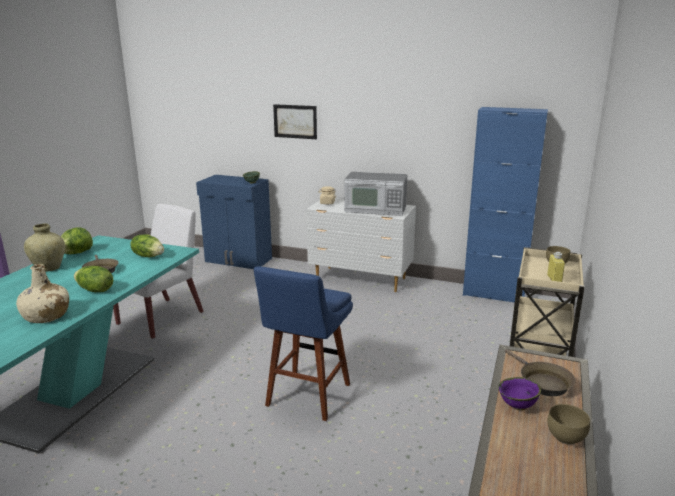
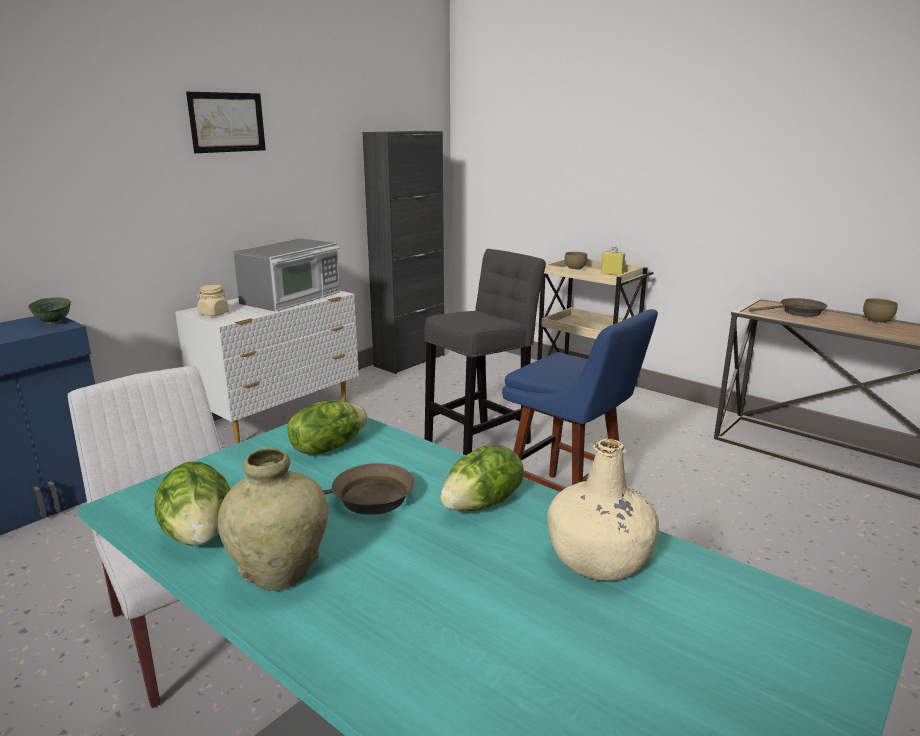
camera: 70 degrees left, 0 degrees up
picture [273,104,317,139] -> picture moved to [186,92,266,153]
blue cabinet [463,107,548,303] -> black cabinet [363,131,445,374]
purple bowl [498,377,541,410] -> none
none -> grey stool [424,249,546,455]

